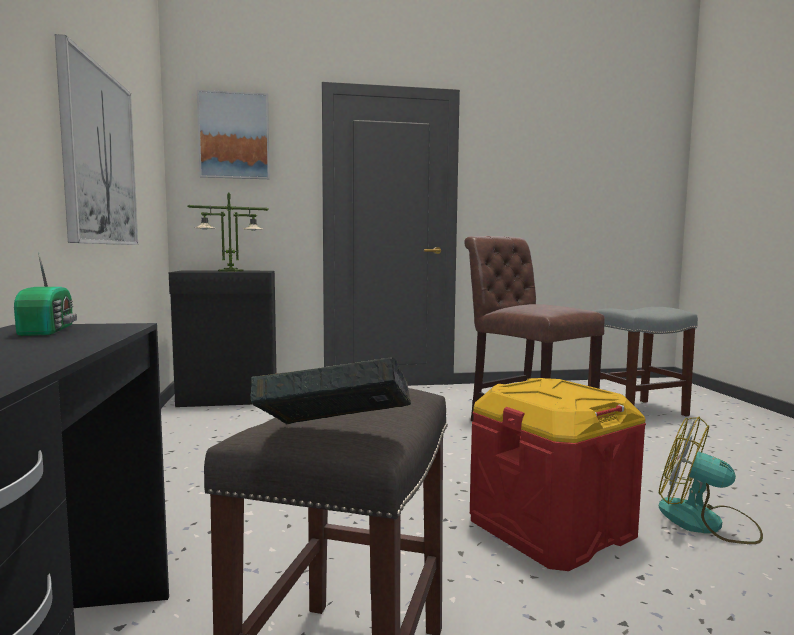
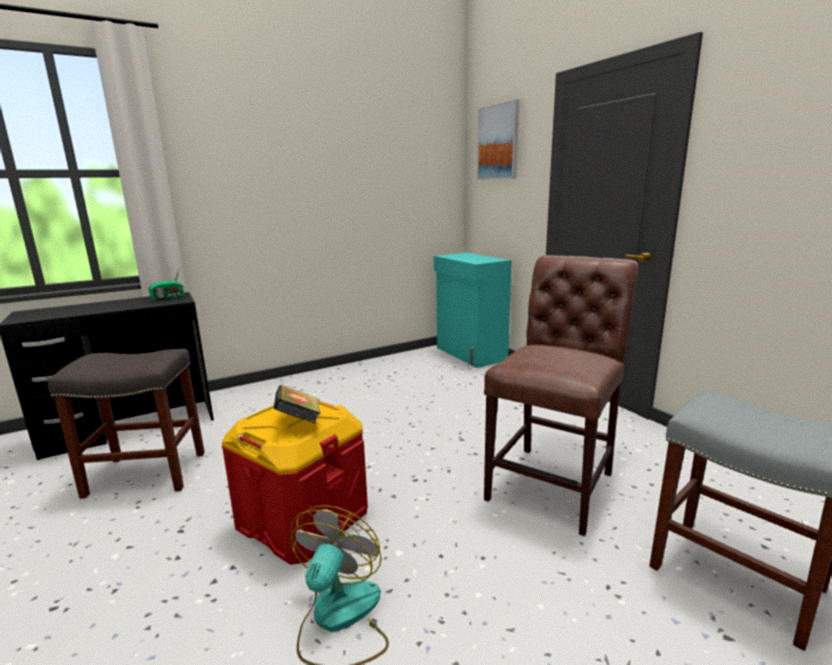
camera: 70 degrees right, 10 degrees up
picture [55,34,138,245] -> none
black cabinet [169,270,276,407] -> turquoise cabinet [434,253,512,368]
table lamp [187,193,269,272] -> none
book [251,357,411,424] -> book moved to [274,385,321,423]

